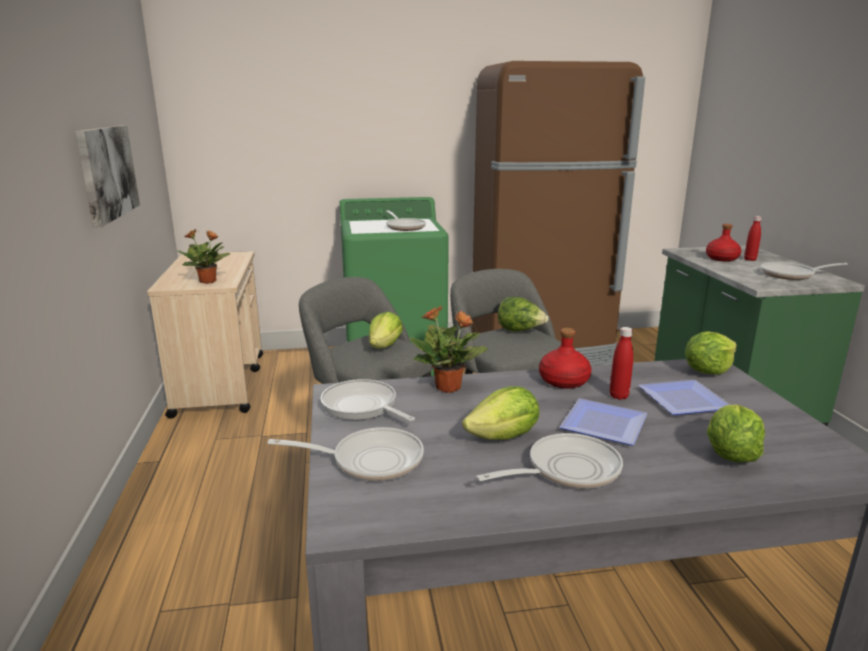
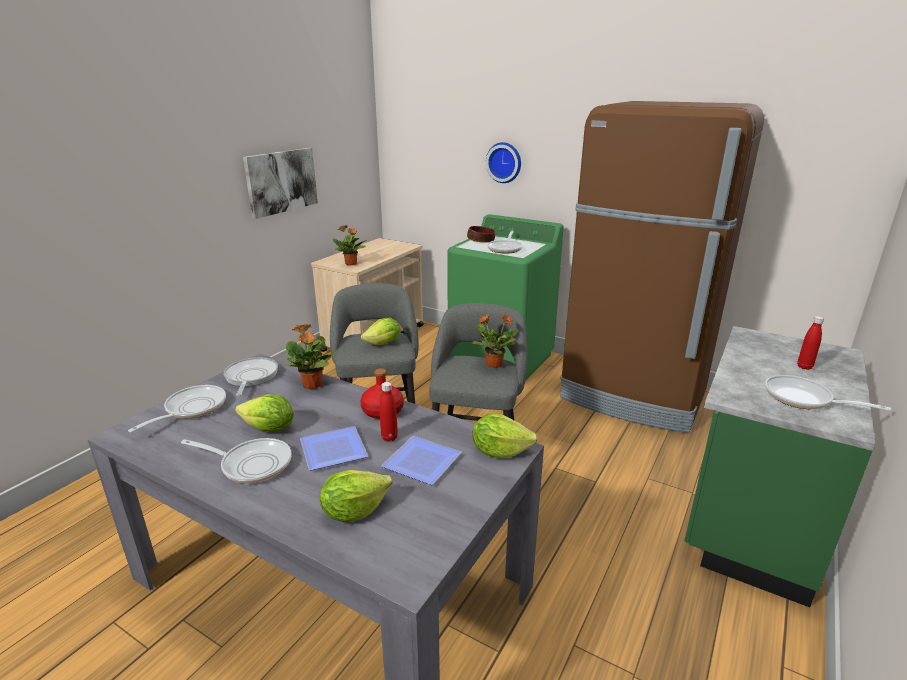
camera: 40 degrees right, 5 degrees up
frying pan [268,427,424,481] -> frying pan turned 105 degrees counterclockwise [128,385,226,432]
lettuce [498,297,549,332] -> potted plant [472,314,518,368]
red bottle [706,224,741,262] -> none
none -> bowl [467,226,495,243]
none -> wall clock [486,142,521,183]

